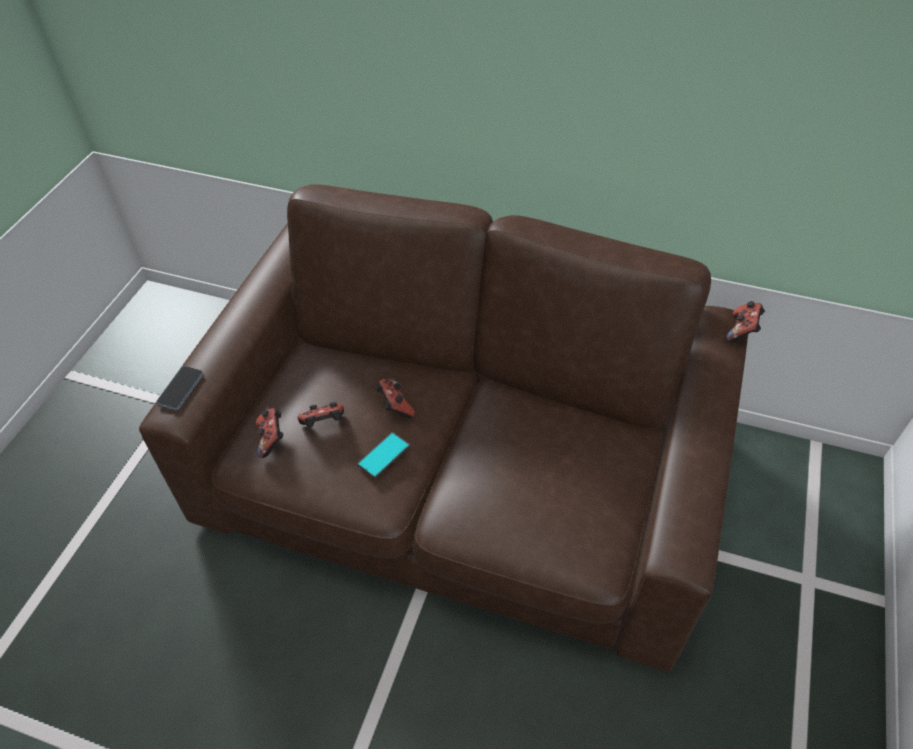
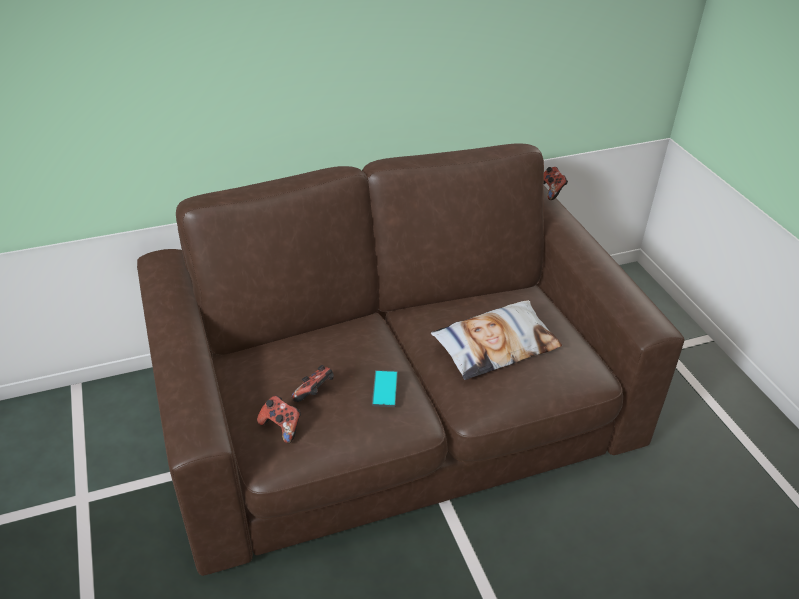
camera: 40 degrees left, 10 degrees down
phone [156,366,203,410] -> none
game controller [376,379,415,418] -> none
none -> pillow [431,300,562,380]

